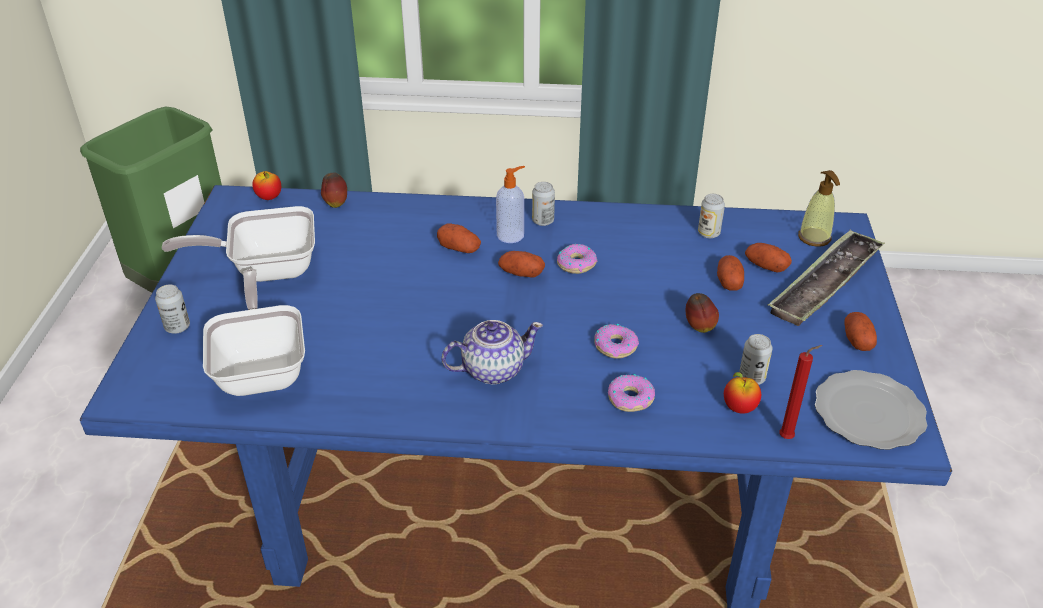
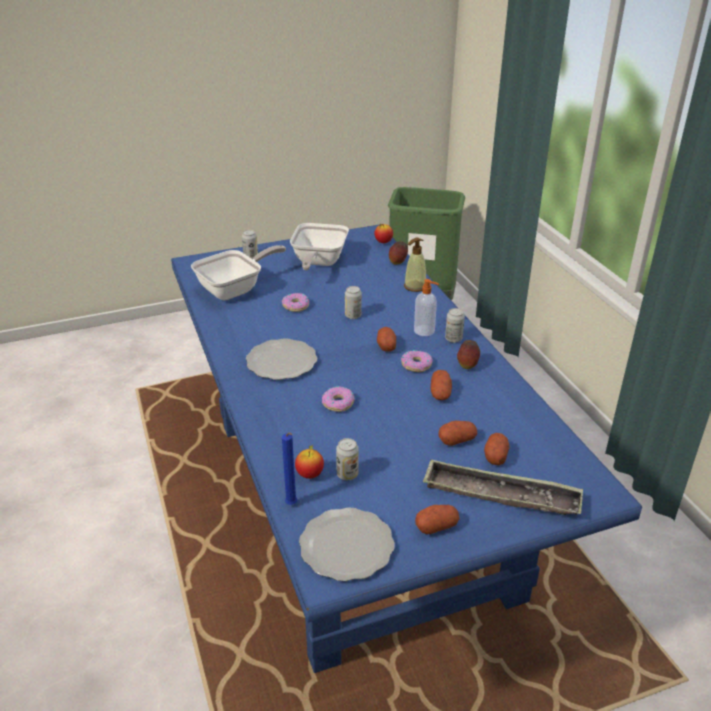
camera: 65 degrees right, 5 degrees down
frying pan [162,206,315,282] -> frying pan turned 135 degrees counterclockwise [290,223,349,271]
potato [437,224,481,253] -> potato moved to [430,370,452,400]
teapot [441,320,543,384] -> plate [246,339,317,380]
donut [608,374,655,412] -> donut moved to [282,293,309,312]
apple [686,293,719,333] -> apple moved to [457,340,480,369]
can [698,194,725,238] -> can moved to [345,286,362,319]
red candle [779,345,822,439] -> blue candle [282,433,297,505]
soap dispenser [798,170,840,247] -> soap dispenser moved to [404,238,426,292]

